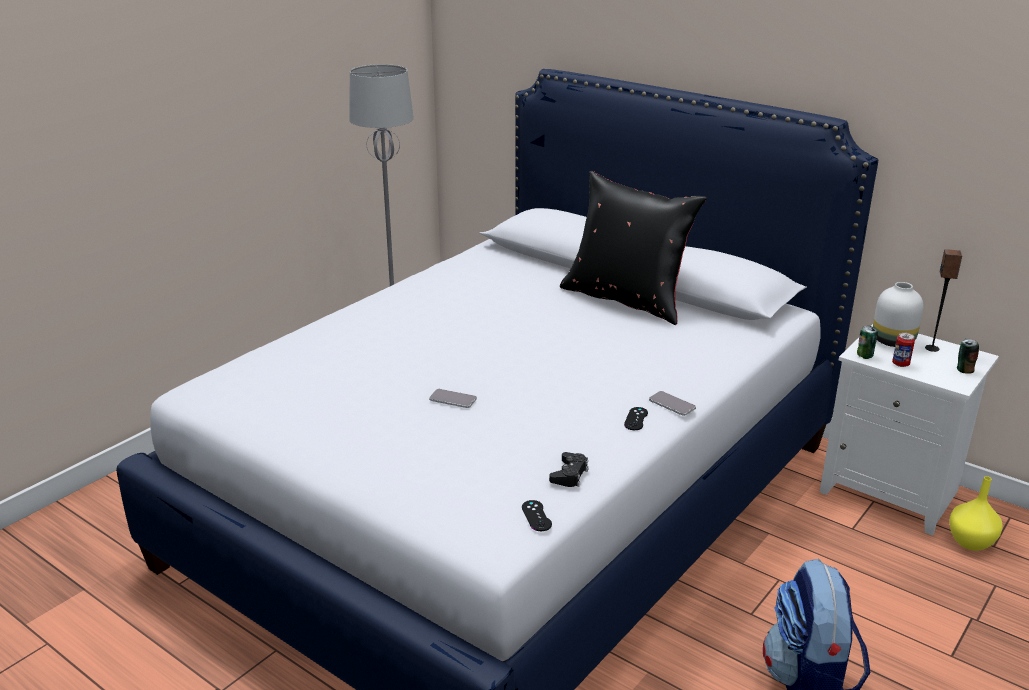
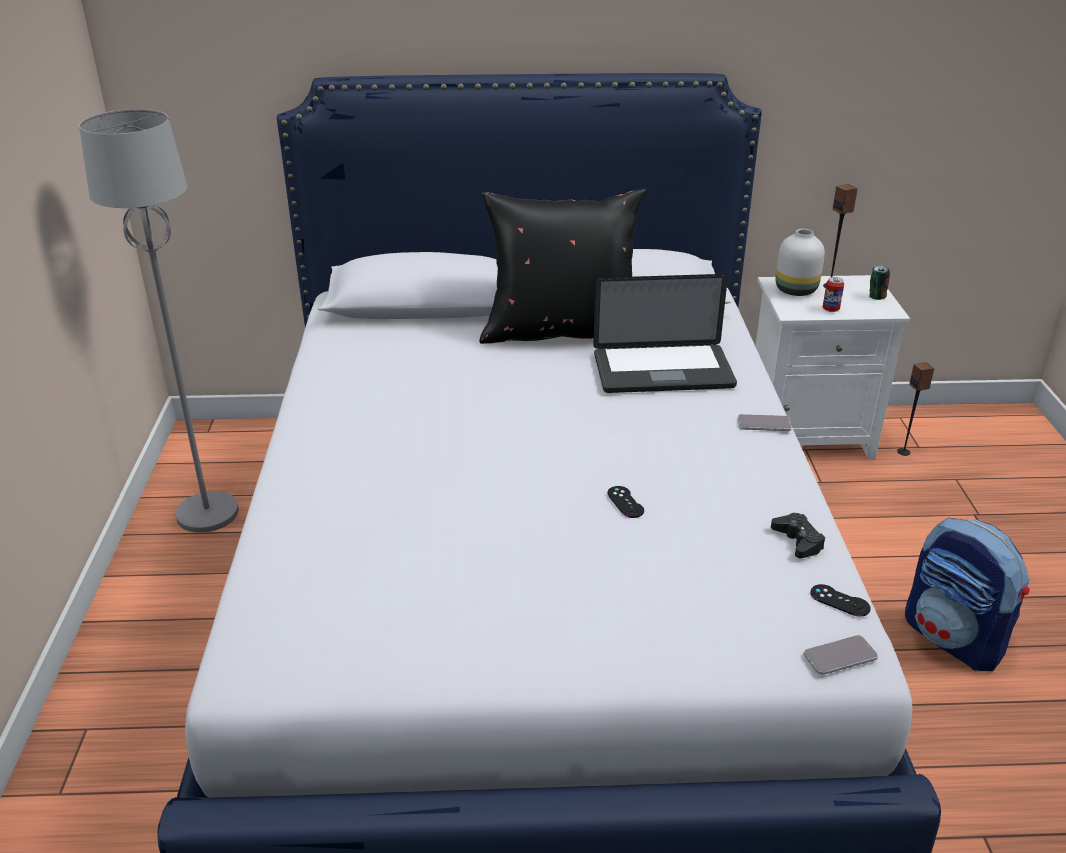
camera: 40 degrees left, 5 degrees up
phone [429,389,477,408] -> phone moved to [804,635,878,675]
black game controller [624,407,648,430] -> black game controller moved to [608,486,644,518]
can [857,326,878,359] -> none
yellow vase [949,476,1002,551] -> speaker [897,362,934,456]
none -> laptop [593,274,737,393]

